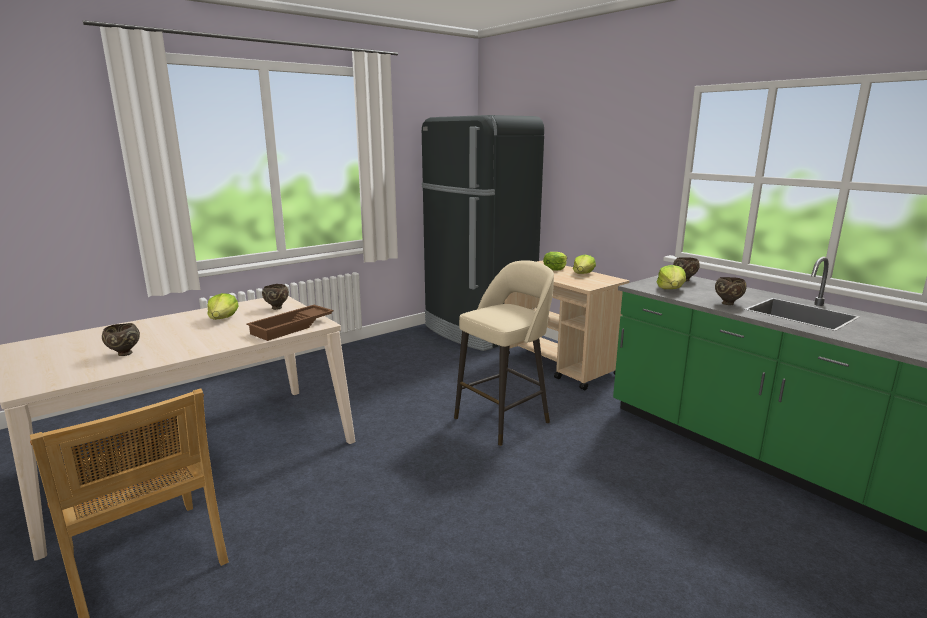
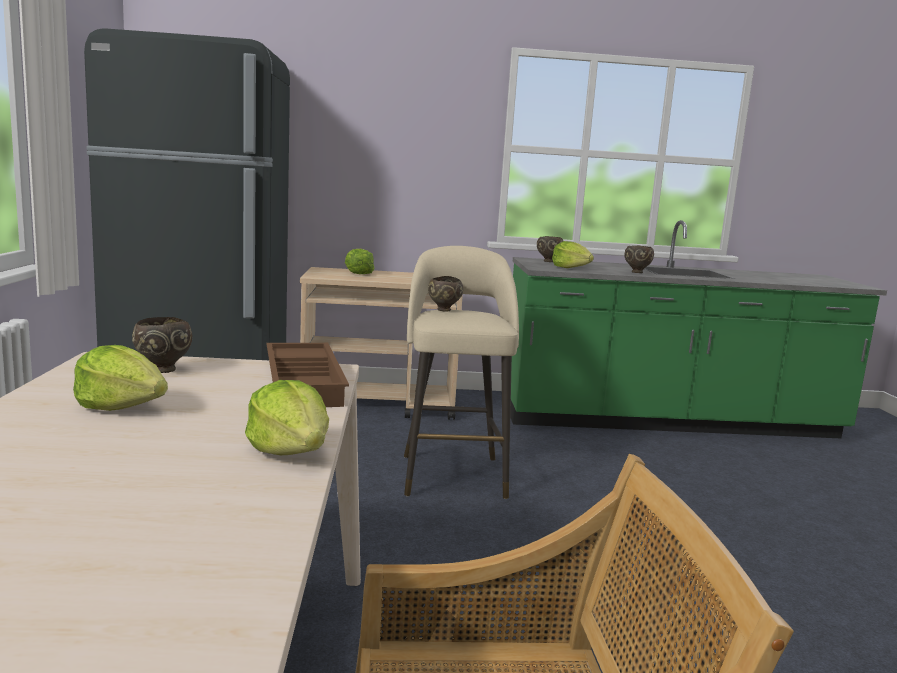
camera: 55 degrees left, 5 degrees down
brown bowl [102,323,140,356] -> brown bowl moved to [428,276,463,312]
lettuce [573,255,596,274] -> lettuce moved to [245,380,329,455]

